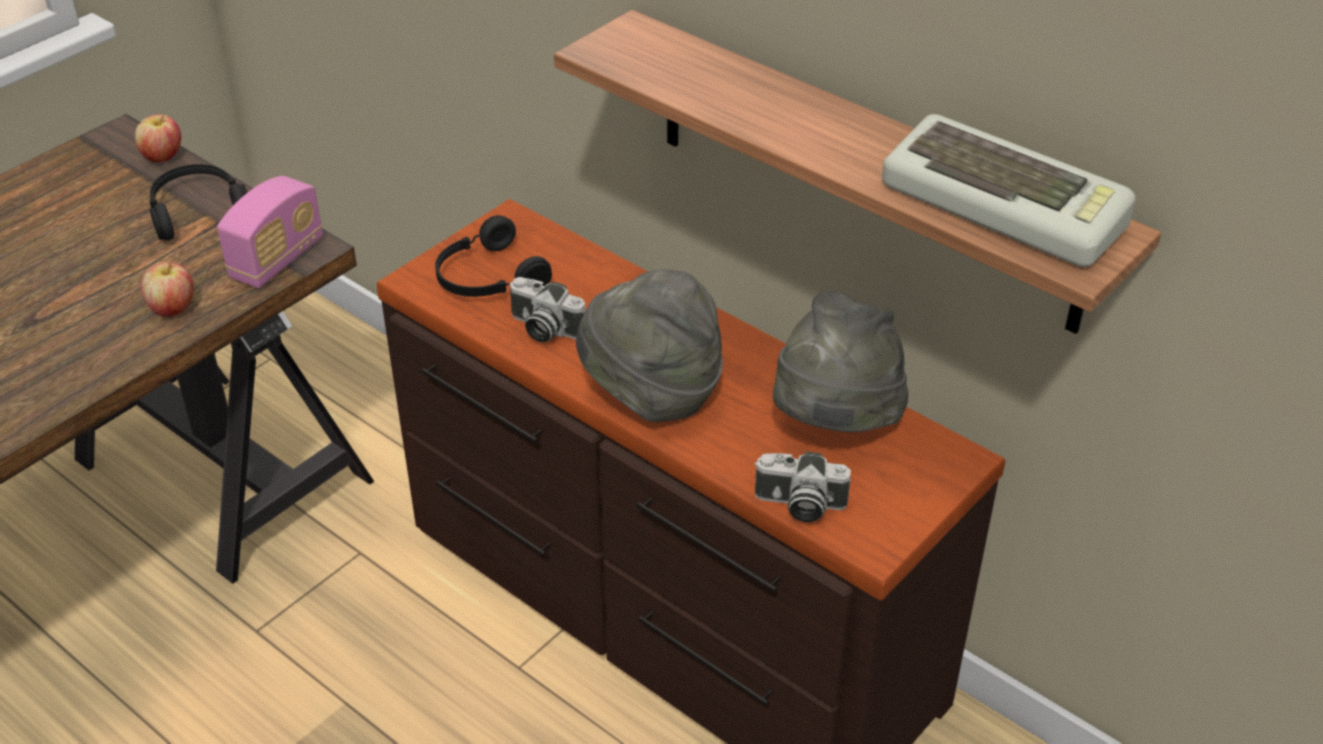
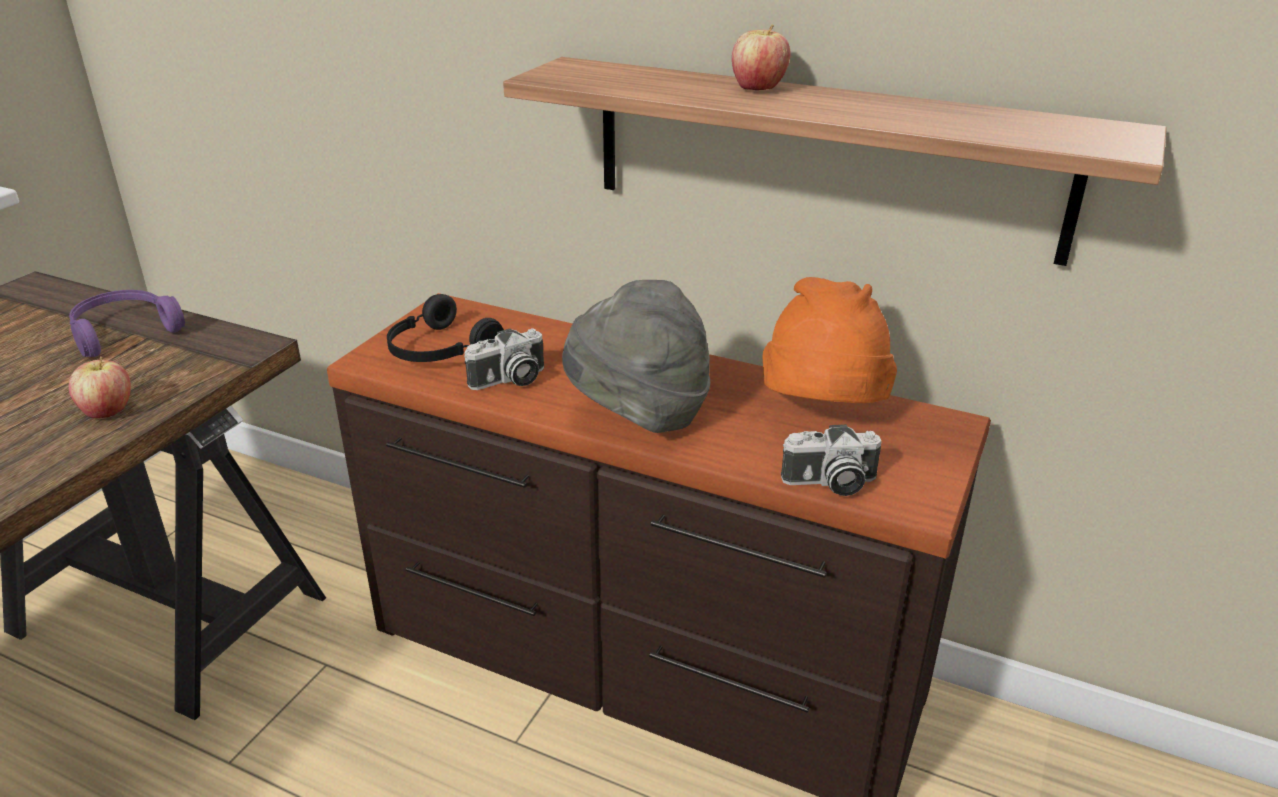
camera: 15 degrees left, 10 degrees down
apple [135,115,181,162] -> apple moved to [732,24,790,90]
black headphones [149,164,248,240] -> purple headphones [69,290,185,357]
radio [217,176,323,288] -> none
camera [509,277,586,342] -> camera turned 45 degrees counterclockwise [464,328,544,390]
grey hat [773,291,908,432] -> orange hat [762,277,897,403]
keyboard [882,114,1135,267] -> none

